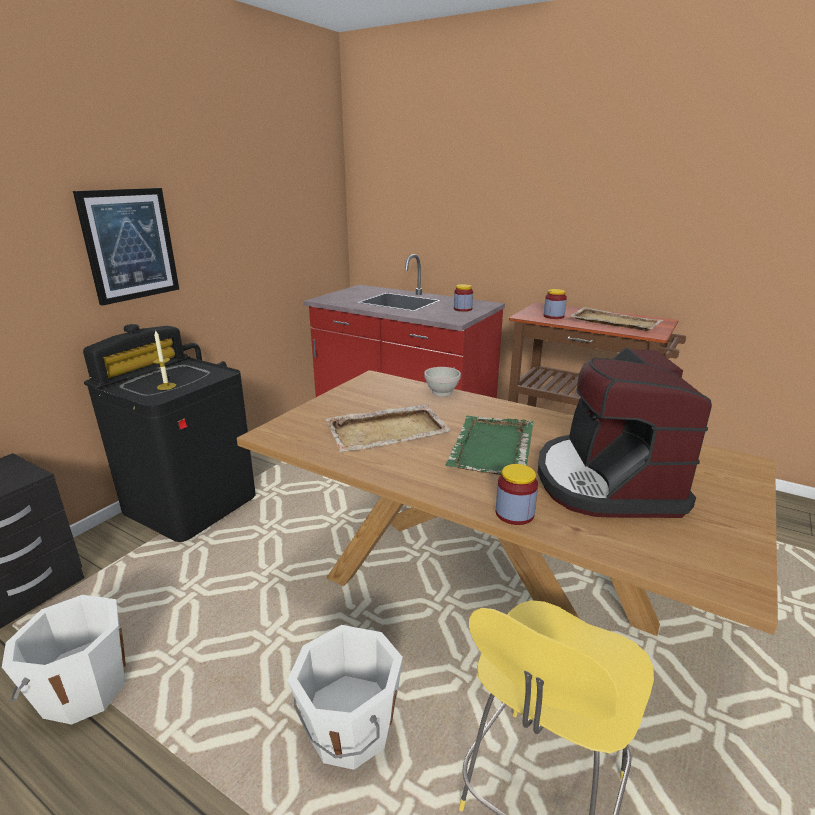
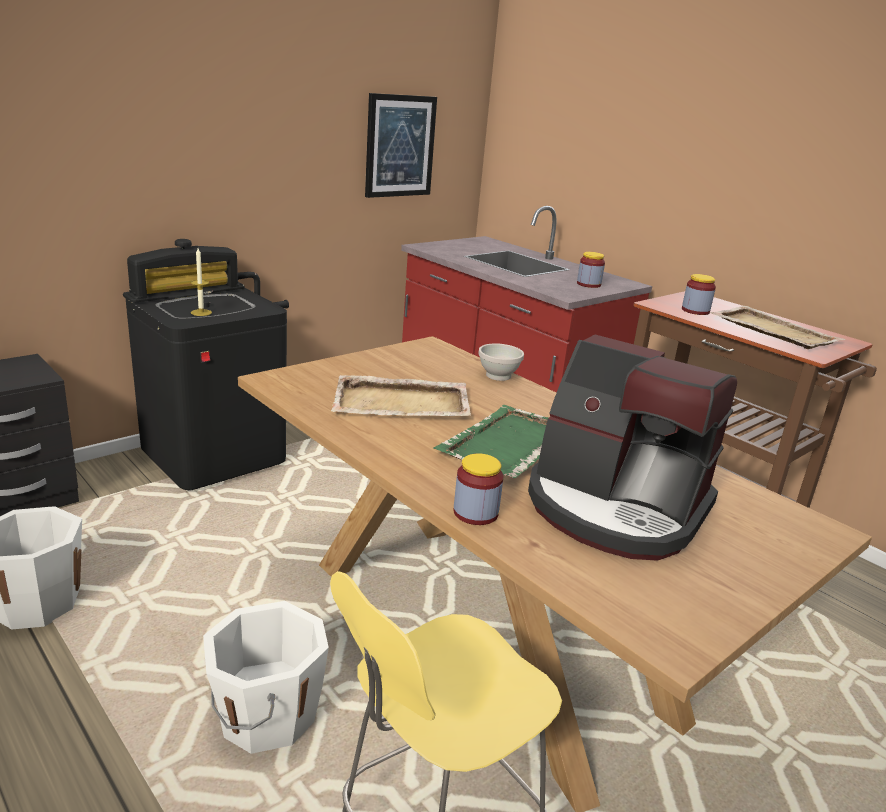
camera: 15 degrees right, 0 degrees up
picture [73,188,179,306] -> picture moved to [365,93,437,198]
coffee machine [538,348,712,518] -> coffee machine turned 75 degrees counterclockwise [528,334,737,561]

